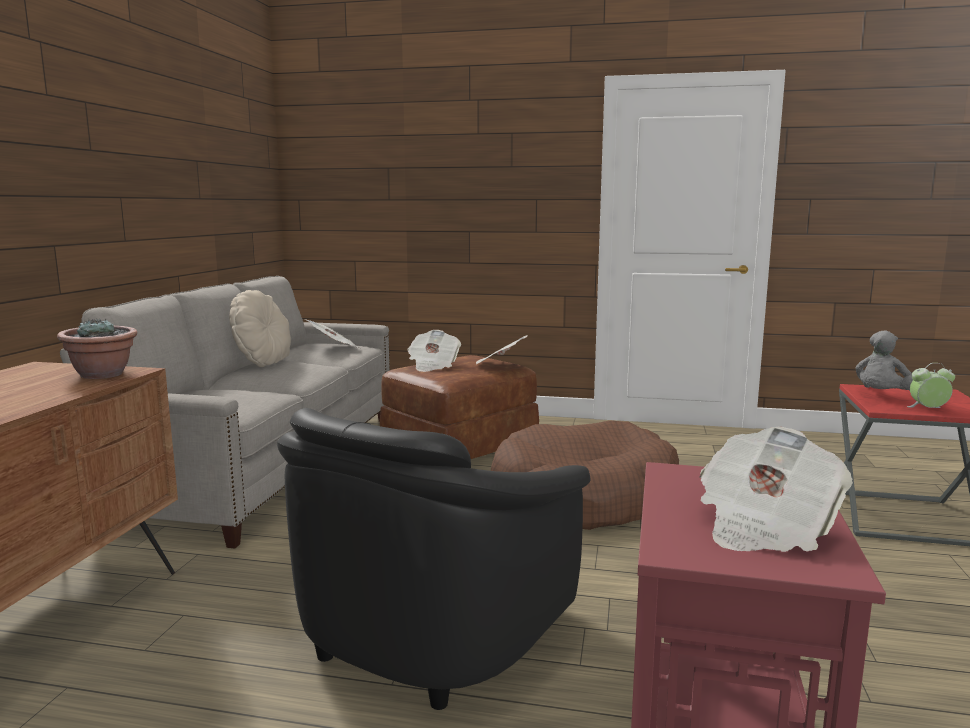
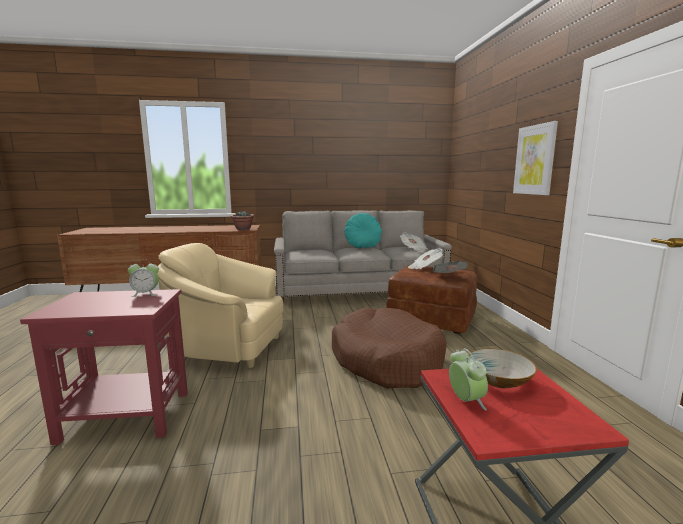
camera: 70 degrees right, 0 degrees up
beige pillow [229,290,291,367] -> turquoise pillow [344,213,382,248]
black armchair [277,408,591,710] -> beige armchair [157,243,283,368]
newspaper [700,427,853,552] -> none
grey plush toy [855,331,913,391] -> bowl [468,348,537,388]
none -> alarm clock [127,259,159,297]
none -> picture [513,121,558,195]

